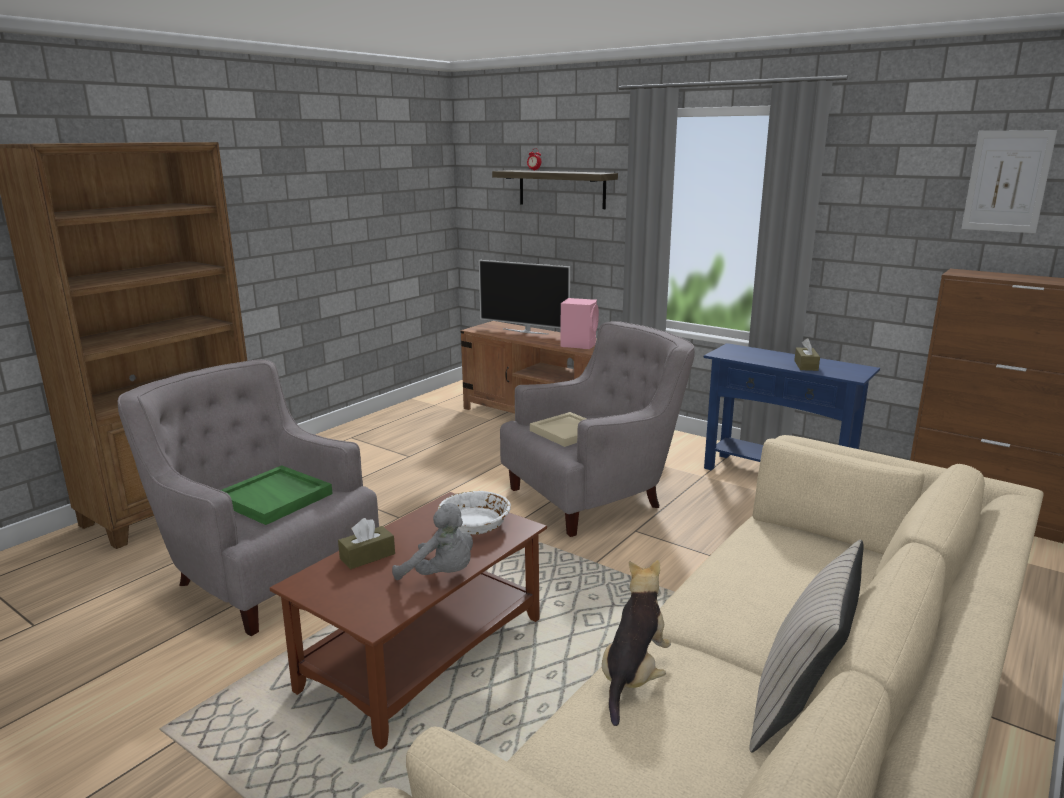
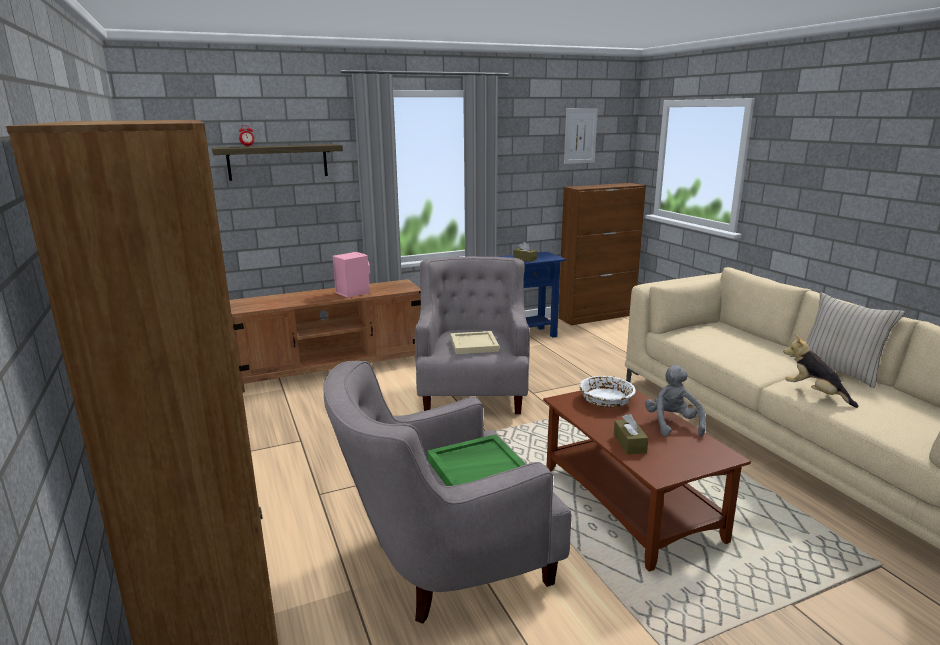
camera: 60 degrees left, 0 degrees up
grey plush toy [392,503,473,580] -> grey plush toy turned 60 degrees counterclockwise [645,365,706,437]
television [479,260,570,335] -> none

